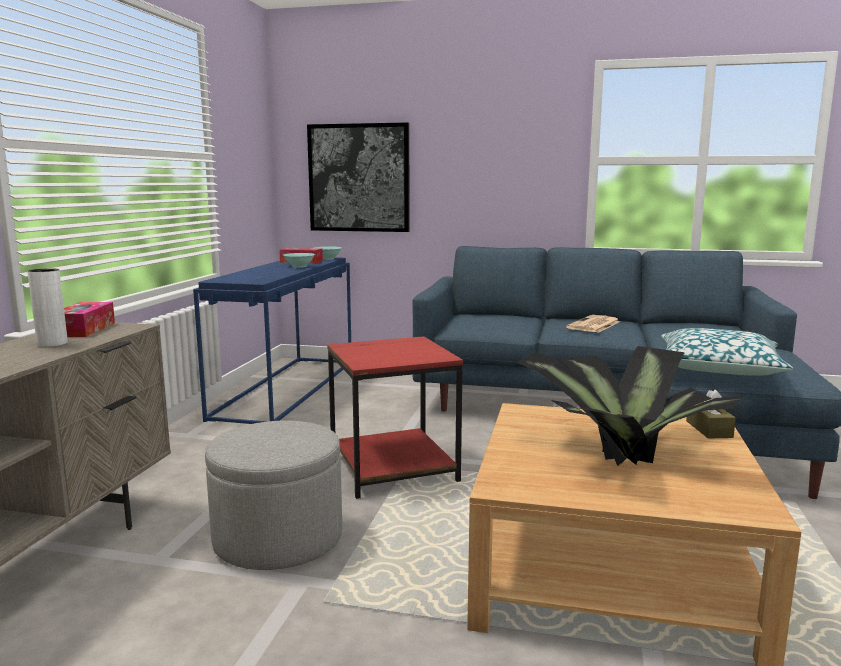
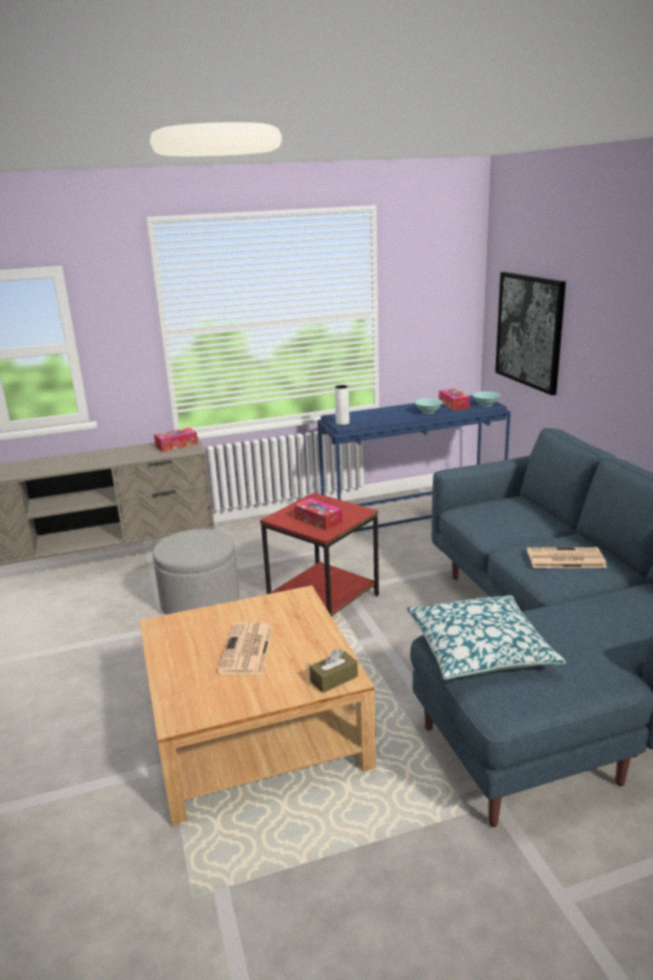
camera: 60 degrees right, 10 degrees up
white vase [28,268,68,347] -> white vase moved to [335,385,350,425]
potted plant [516,346,742,466] -> newspaper [218,622,273,674]
none -> tissue box [294,498,343,531]

